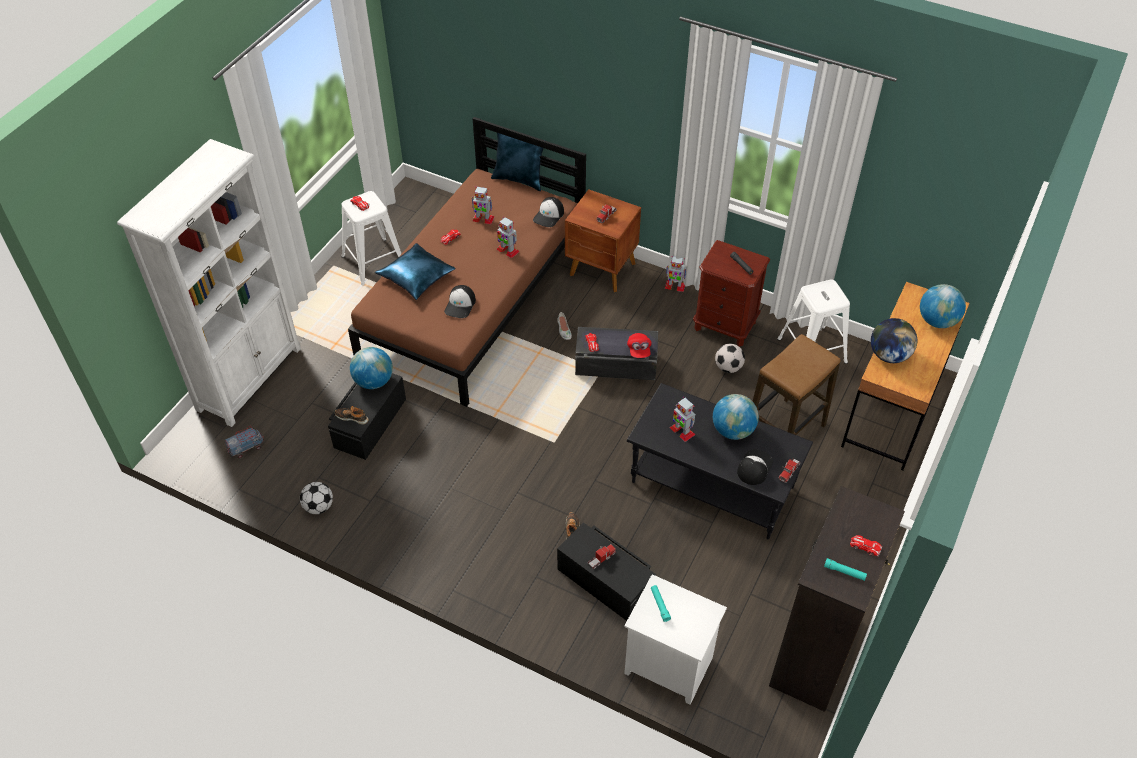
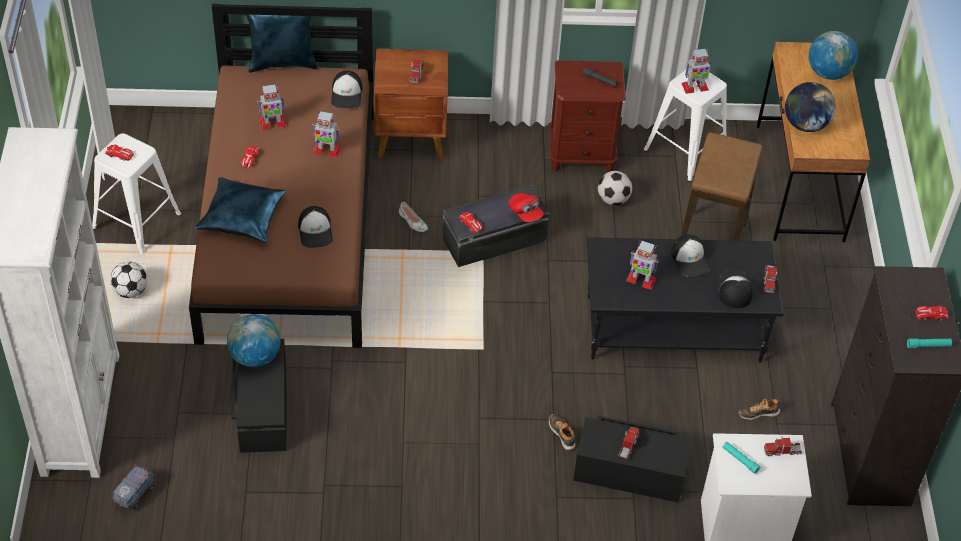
camera: 30 degrees left, 0 degrees up
football [300,482,333,514] -> football moved to [110,262,147,298]
shoe [335,406,369,425] -> shoe moved to [739,399,780,420]
toy robot [664,256,687,292] -> toy robot moved to [681,48,712,94]
globe [713,394,759,440] -> cap [671,234,710,277]
none -> toy truck [764,436,802,456]

